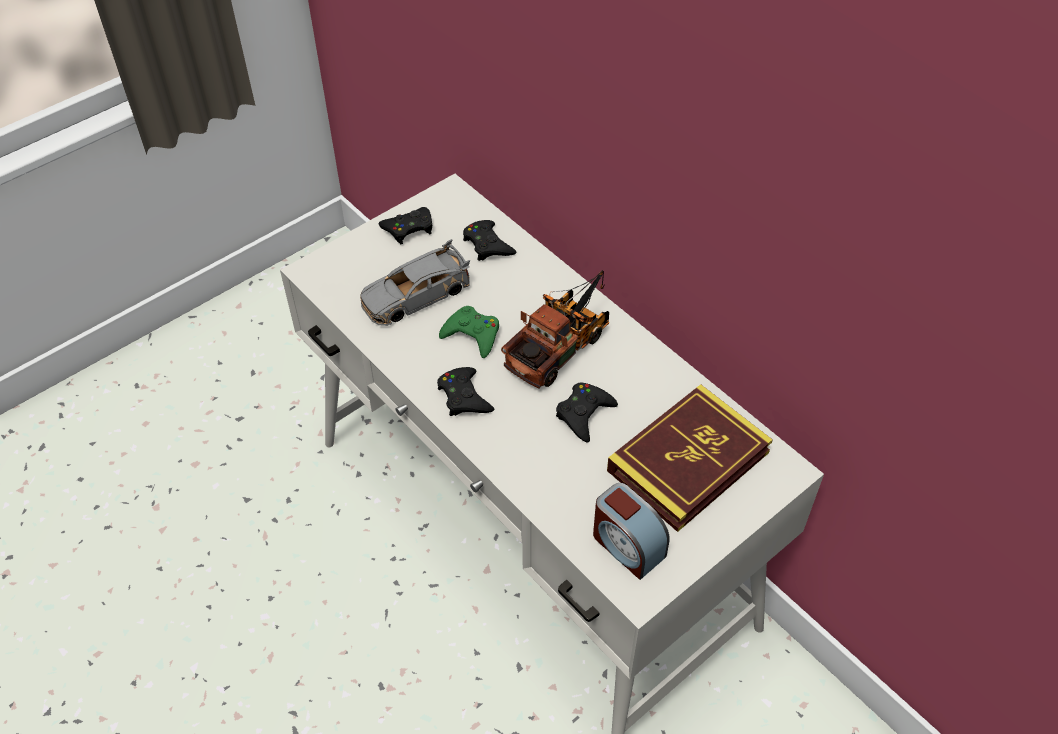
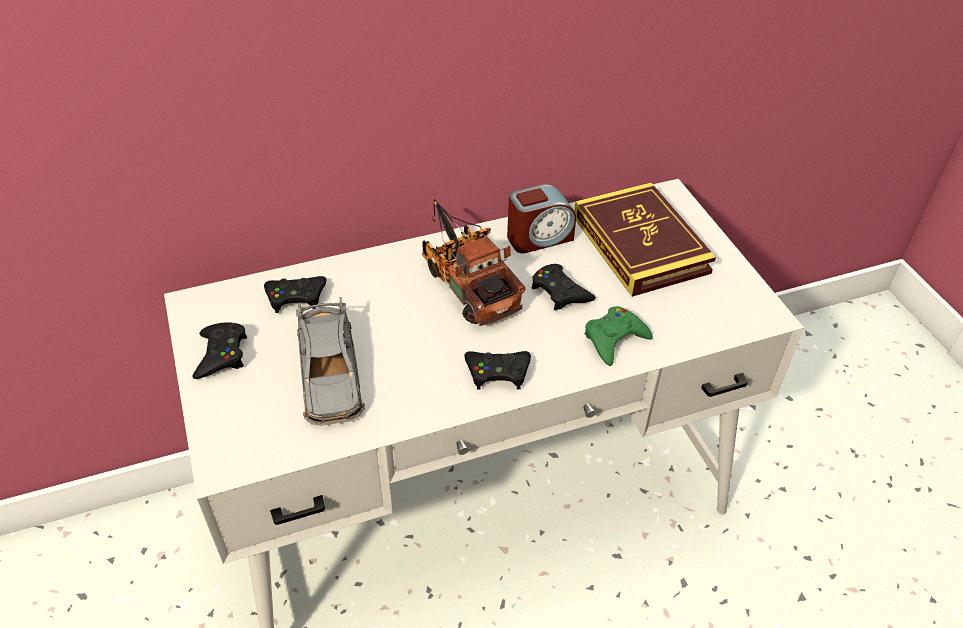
camera: 70 degrees left, 5 degrees down
green game controller [439,306,499,358] -> green game controller moved to [585,306,653,366]
alarm clock [593,483,670,580] -> alarm clock moved to [507,184,576,254]

